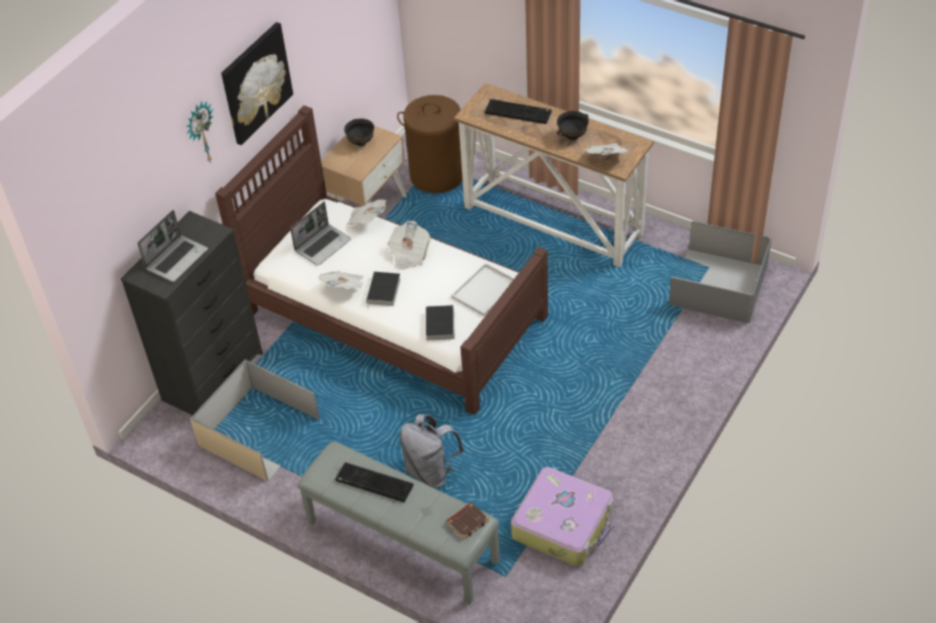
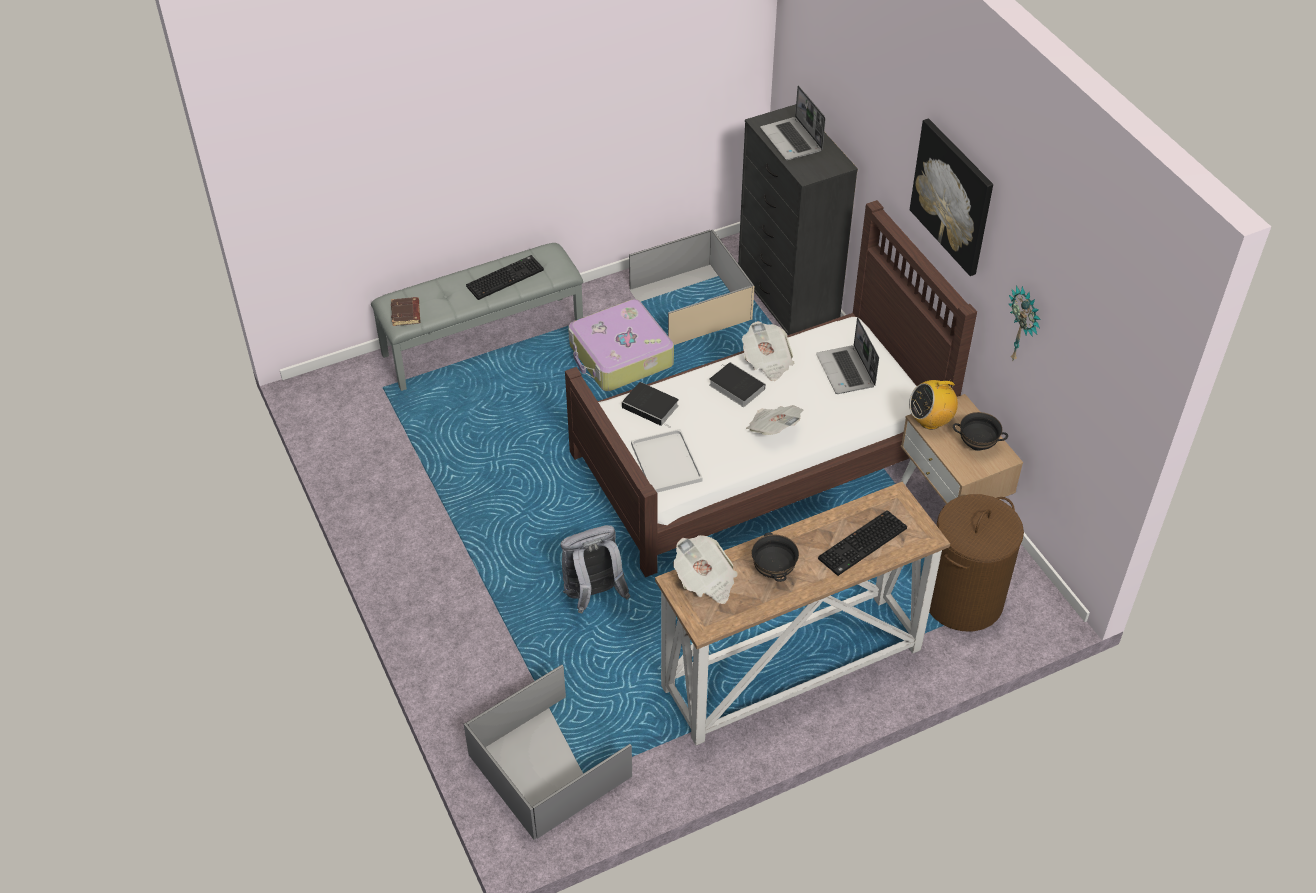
camera: 120 degrees right, 0 degrees up
wall clock [186,101,214,163] -> wall clock moved to [1009,286,1041,360]
newspaper [347,199,387,225] -> none
grey backpack [400,414,464,488] -> grey backpack moved to [561,525,630,613]
suitcase [511,467,613,566] -> suitcase moved to [568,299,674,391]
none -> radio [909,376,958,430]

